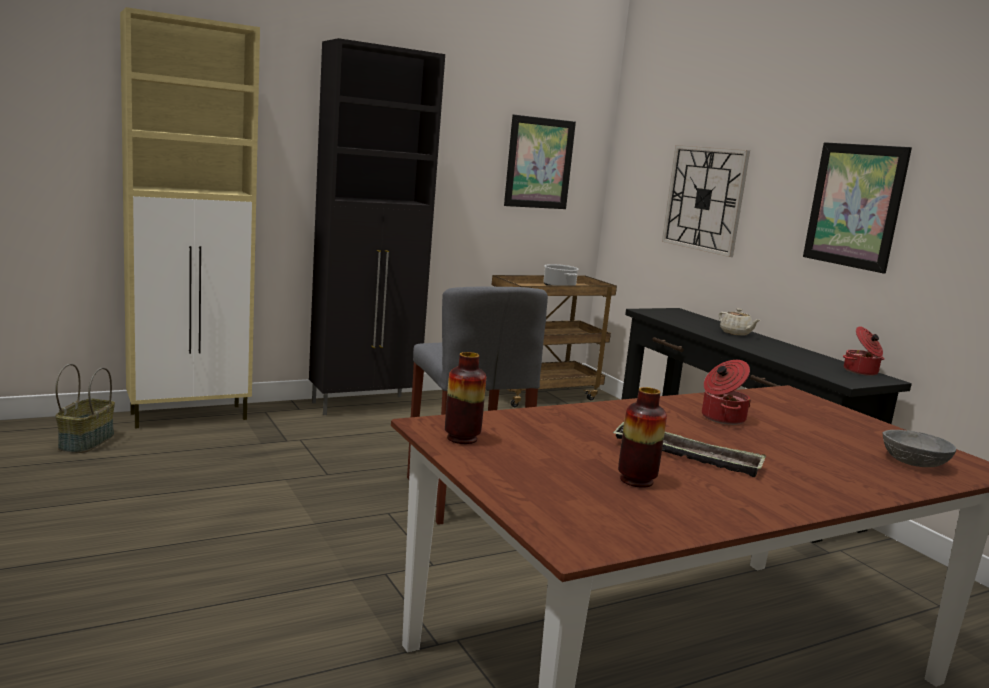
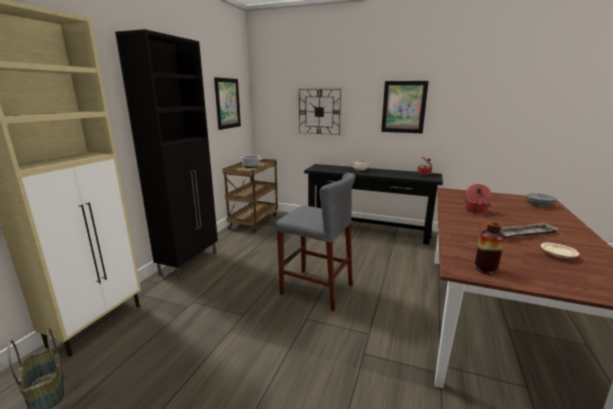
camera: 40 degrees left, 5 degrees up
vase [618,387,667,488] -> beige plate [541,243,579,258]

